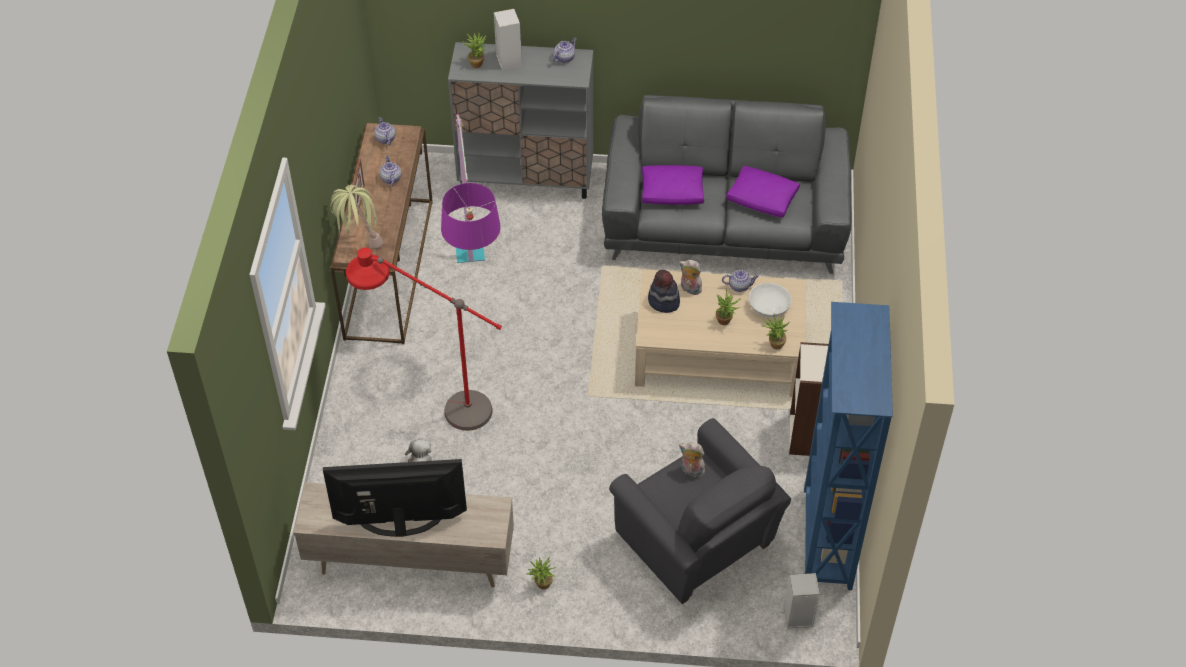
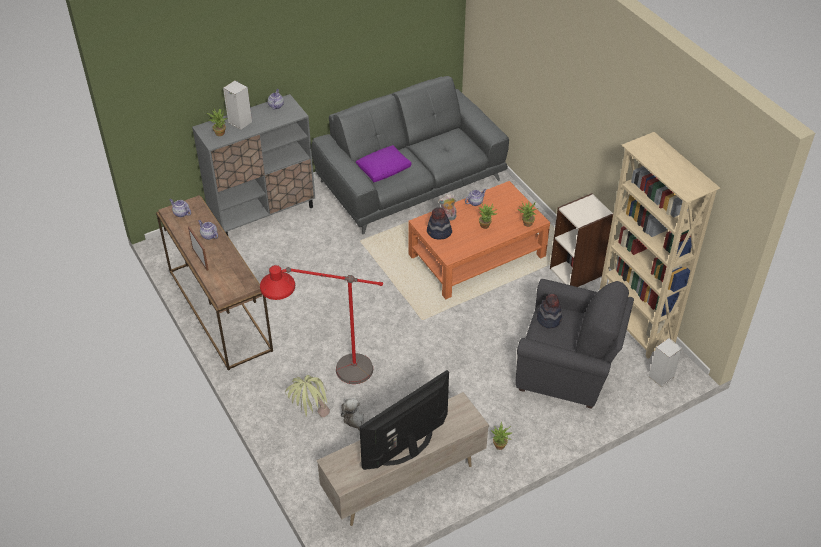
camera: 35 degrees left, 5 degrees down
potted plant [330,185,384,249] -> potted plant moved to [285,375,330,417]
floor lamp [441,114,501,263] -> none
beige coffee table [635,269,806,397] -> orange coffee table [408,181,550,299]
plush toy [679,442,707,477] -> hat [537,294,562,328]
purple pillow [726,166,800,218] -> none
white bowl [749,283,792,318] -> none
blue bookcase [804,302,893,590] -> beige bookcase [600,132,720,359]

